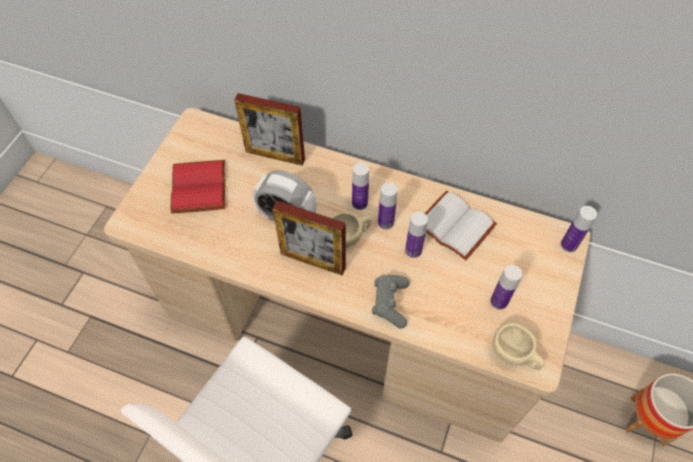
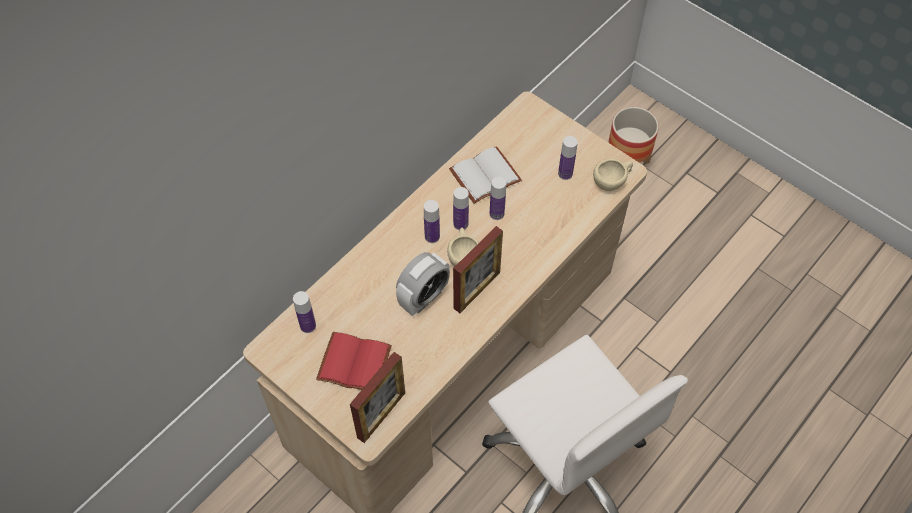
camera: 70 degrees left, 0 degrees up
picture frame [234,93,305,166] -> picture frame moved to [350,352,405,443]
grey game controller [372,275,410,329] -> none
bottle [561,206,597,252] -> bottle moved to [293,291,316,333]

